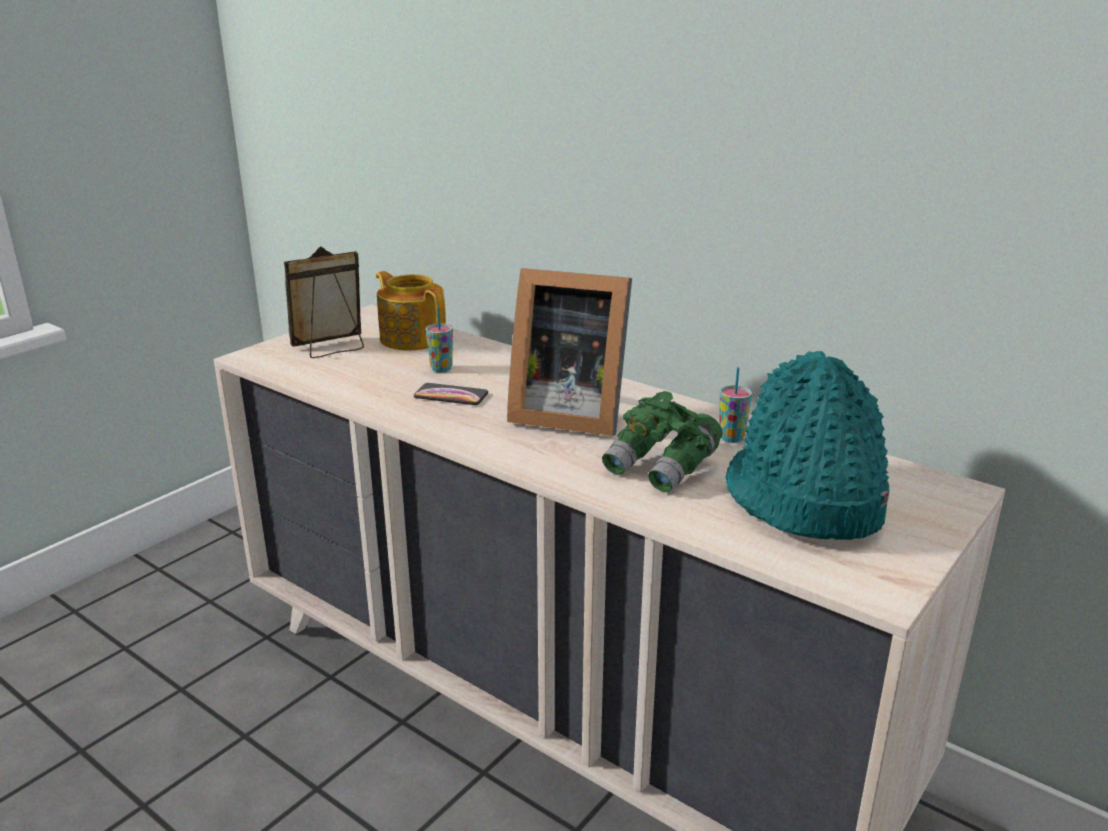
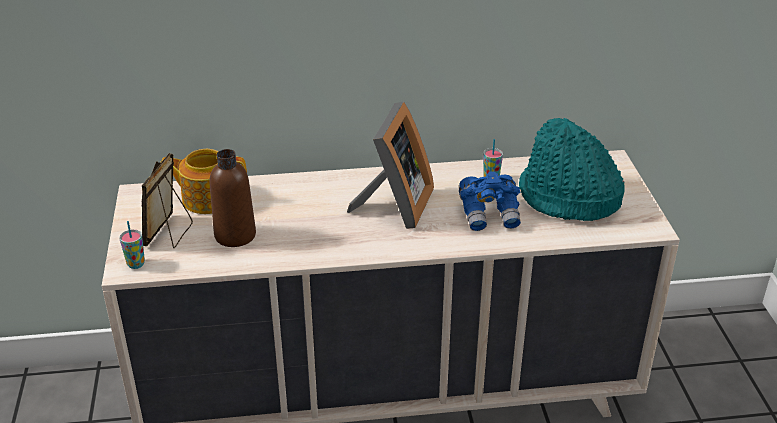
camera: 45 degrees left, 10 degrees up
phone [414,383,488,405] -> none
cup [426,307,453,373] -> cup moved to [119,221,145,269]
picture frame [507,268,632,436] -> picture frame turned 45 degrees counterclockwise [347,102,434,229]
green binoculars [602,391,723,493] -> blue binoculars [459,171,521,231]
none -> brown bottle [210,149,256,247]

